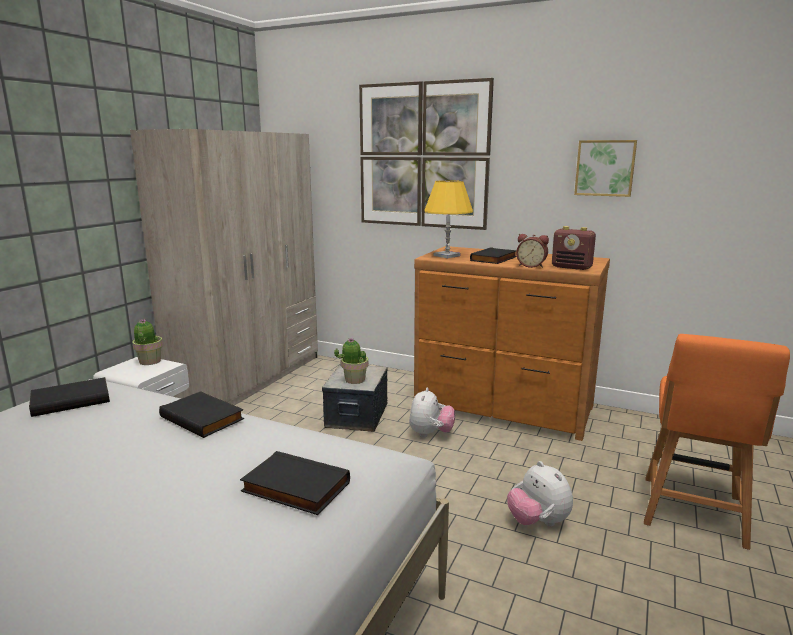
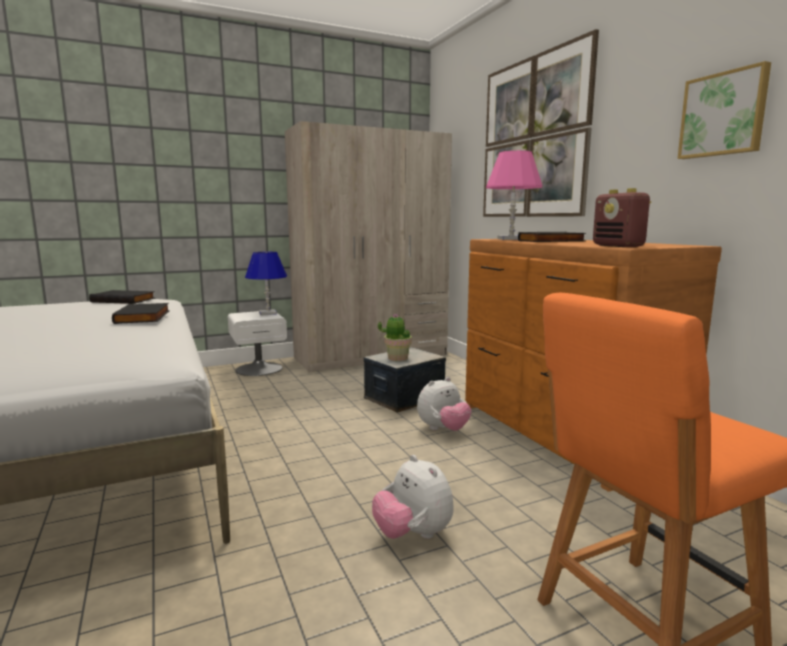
camera: 40 degrees right, 5 degrees down
potted plant [132,319,163,365] -> blue table lamp [245,252,287,315]
black book [240,451,350,515] -> none
yellow table lamp [424,180,473,258] -> pink table lamp [486,150,542,240]
plush toy [507,461,573,526] -> plush toy turned 45 degrees counterclockwise [372,455,454,539]
alarm clock [516,234,549,268] -> none

